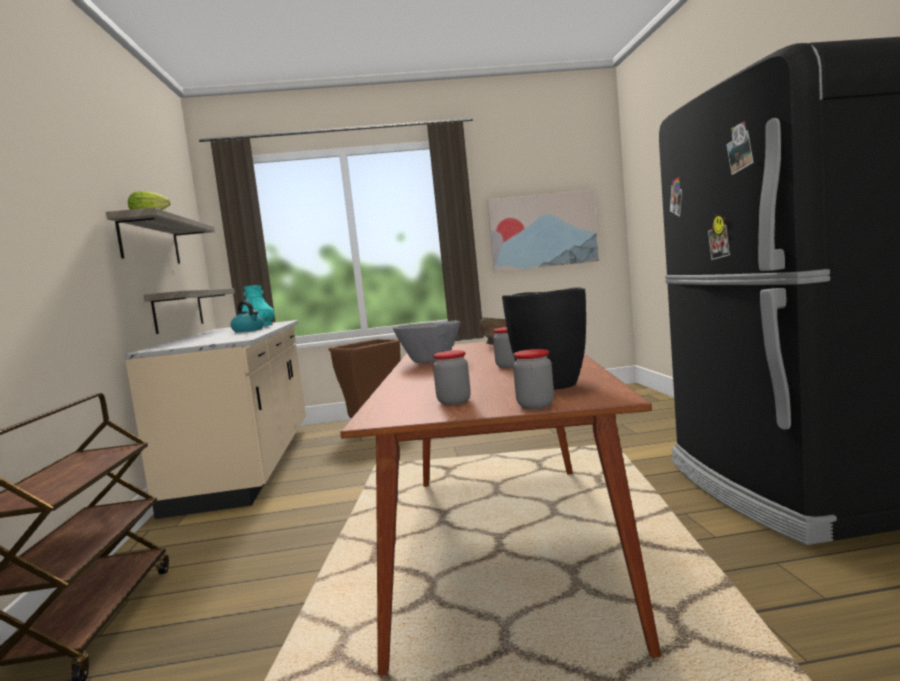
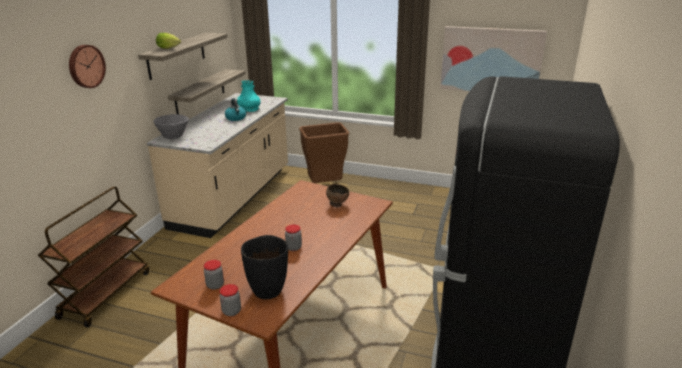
camera: 25 degrees right, 20 degrees up
grey bowl [393,321,460,363] -> grey bowl moved to [153,114,189,139]
none -> wall clock [69,45,106,88]

